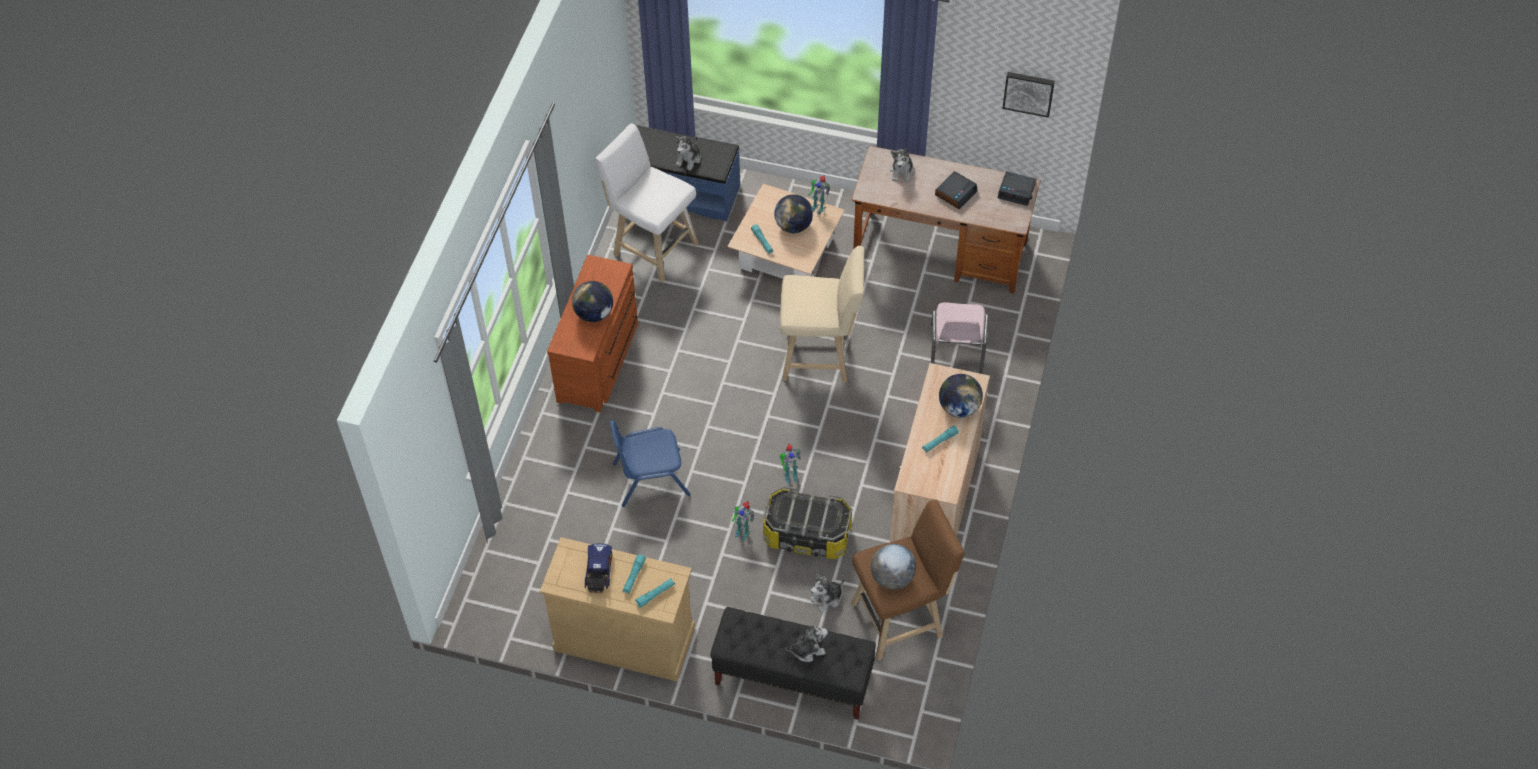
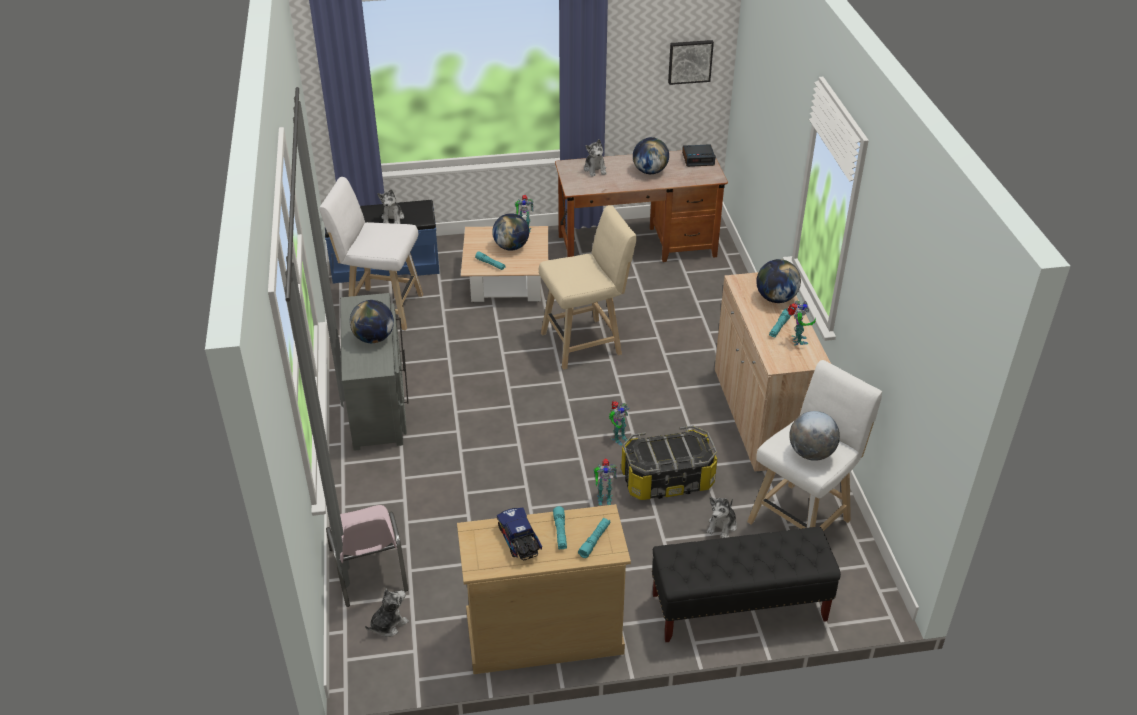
camera: 25 degrees left, 15 degrees down
brown dresser [547,255,638,412] -> grey dresser [340,293,408,451]
blue chair [610,420,690,507] -> none
plush toy [785,624,828,662] -> plush toy moved to [365,588,409,637]
brown stool [851,499,965,660] -> white stool [747,360,882,531]
pink chair [931,302,989,374] -> pink chair moved to [326,505,408,607]
alarm clock [935,171,978,209] -> globe [633,137,669,174]
none -> toy robot [787,301,816,346]

